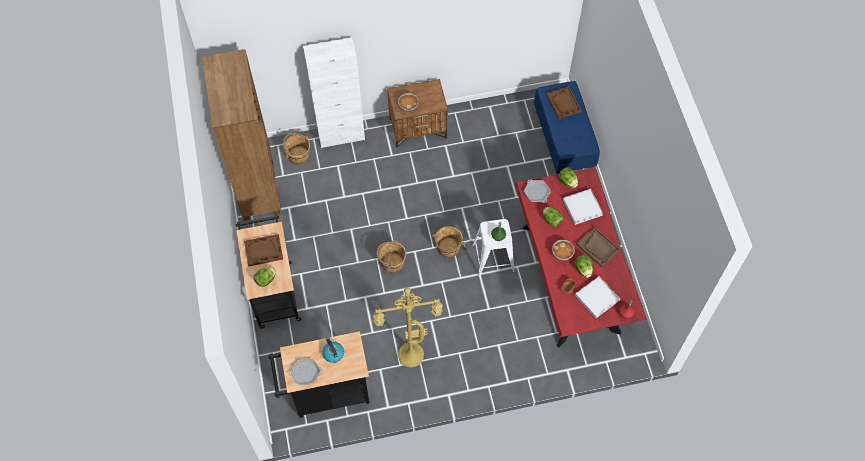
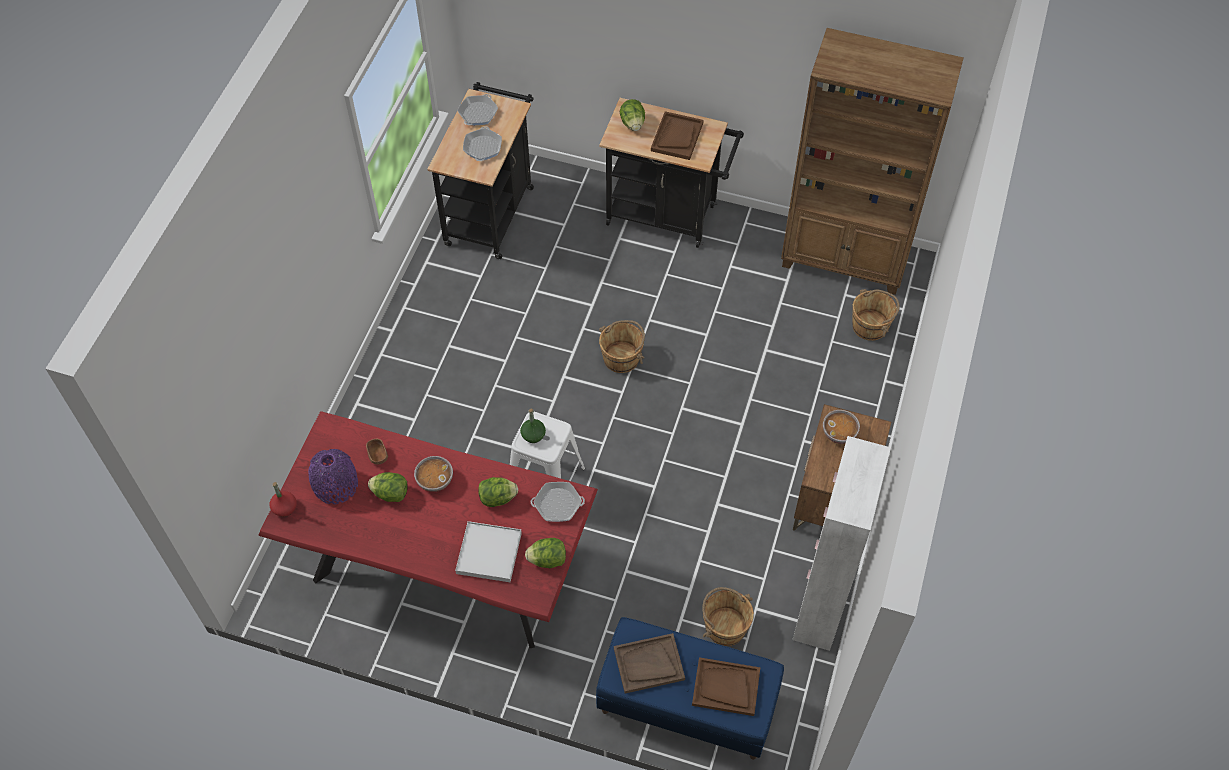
camera: 120 degrees right, 5 degrees down
white cabinet [303,37,365,148] -> white cabinet moved to [793,436,891,651]
kettle [322,337,344,363] -> frying pan [463,126,502,161]
yellow floor lamp [373,287,443,367] -> none
brown bucket [432,226,466,258] -> brown bucket moved to [702,587,754,646]
white tray [575,276,620,318] -> purple vase [308,449,358,504]
brown tray [576,227,620,267] -> brown tray moved to [614,633,685,693]

